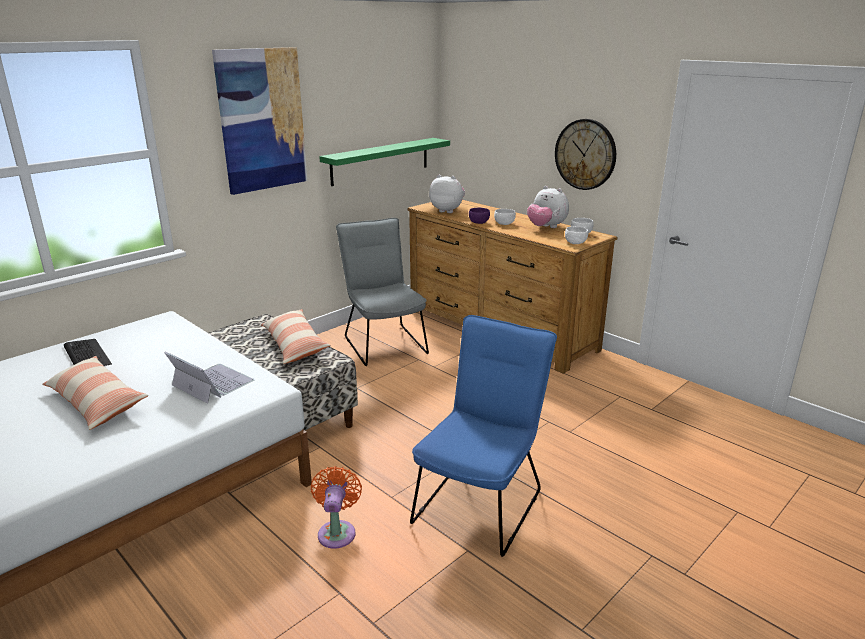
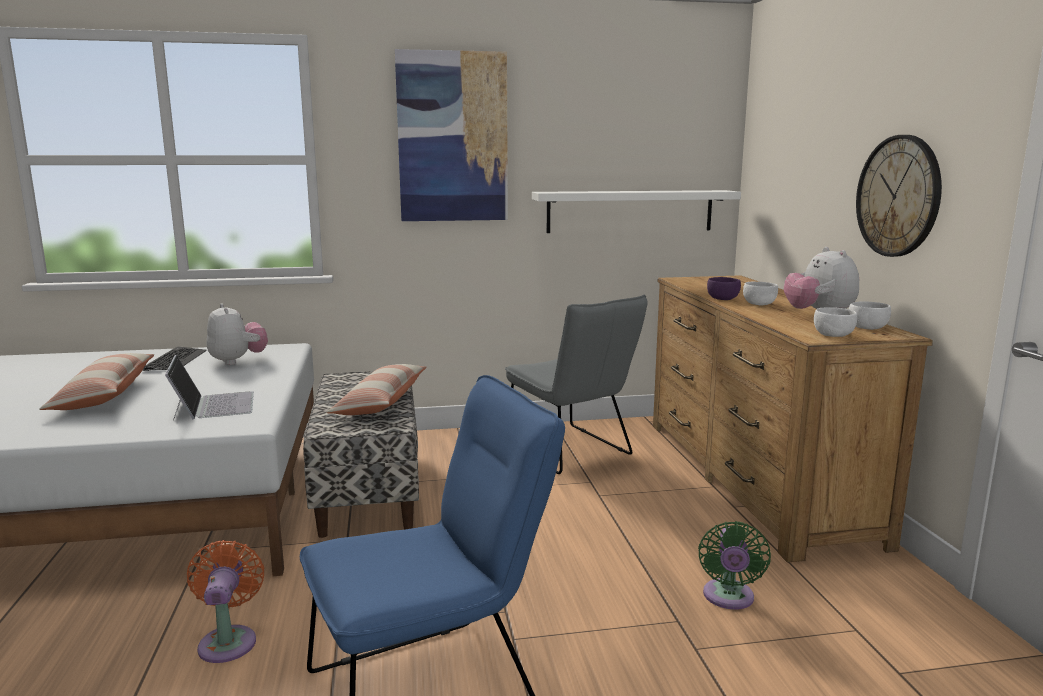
camera: 35 degrees right, 10 degrees down
orange fan [311,466,362,549] -> orange fan turned 45 degrees counterclockwise [187,540,264,663]
green shelf [319,138,450,186] -> white shelf [532,190,741,233]
grey chair [336,218,429,366] -> grey chair turned 135 degrees clockwise [505,295,648,474]
plush toy [429,174,465,213] -> plush toy moved to [207,303,268,365]
none -> green fan [698,521,771,610]

